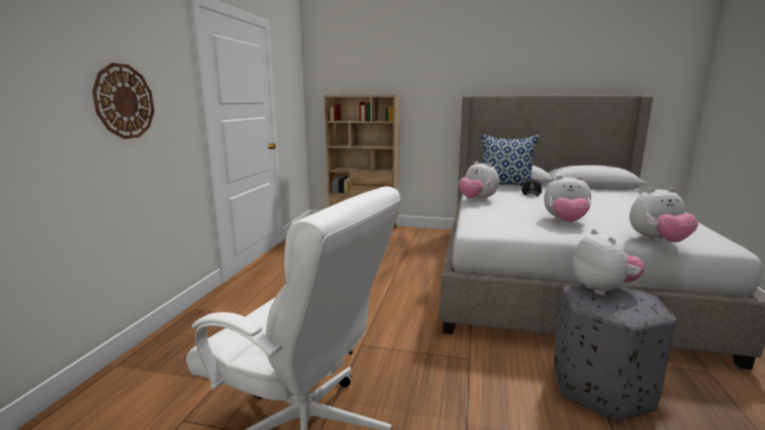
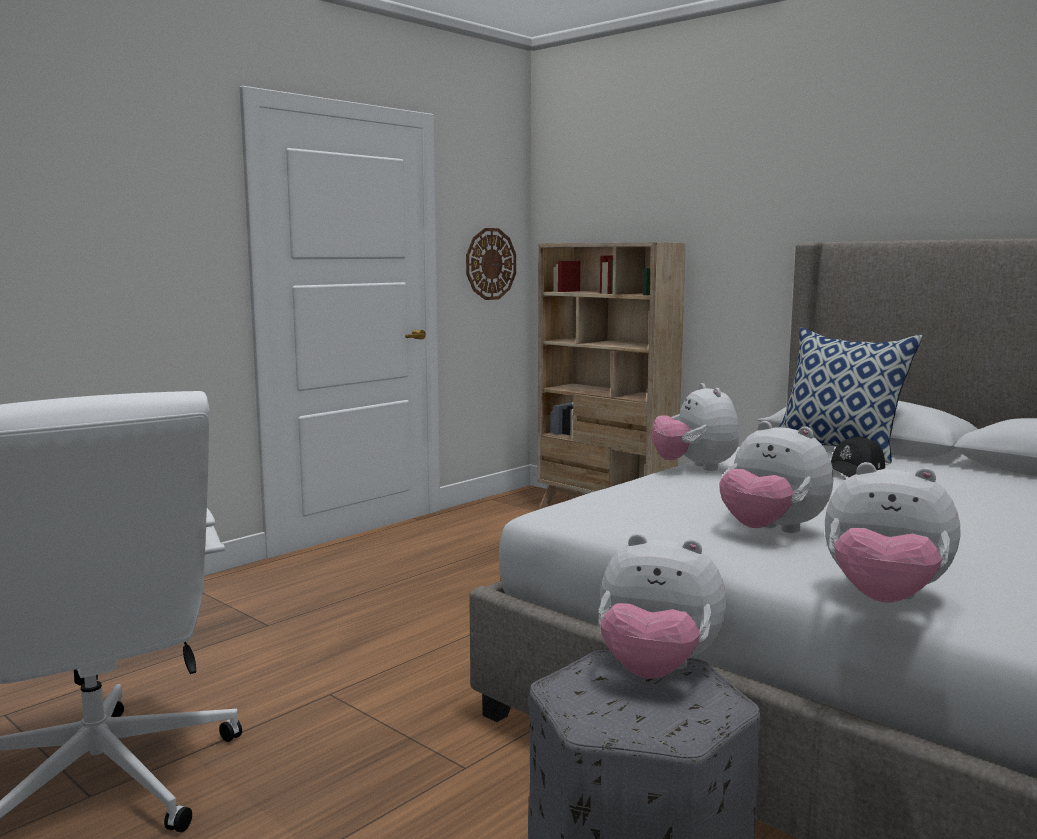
camera: 30 degrees right, 5 degrees down
wall clock [92,63,154,139] -> wall clock moved to [466,228,516,300]
plush toy [573,229,645,295] -> plush toy turned 90 degrees clockwise [599,533,726,678]

